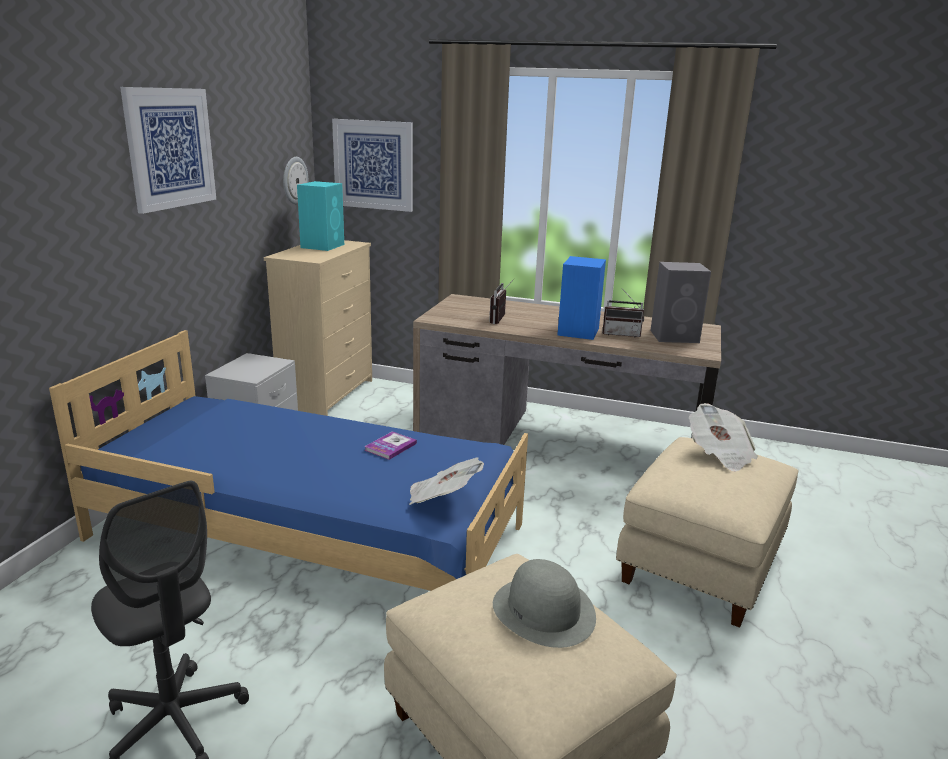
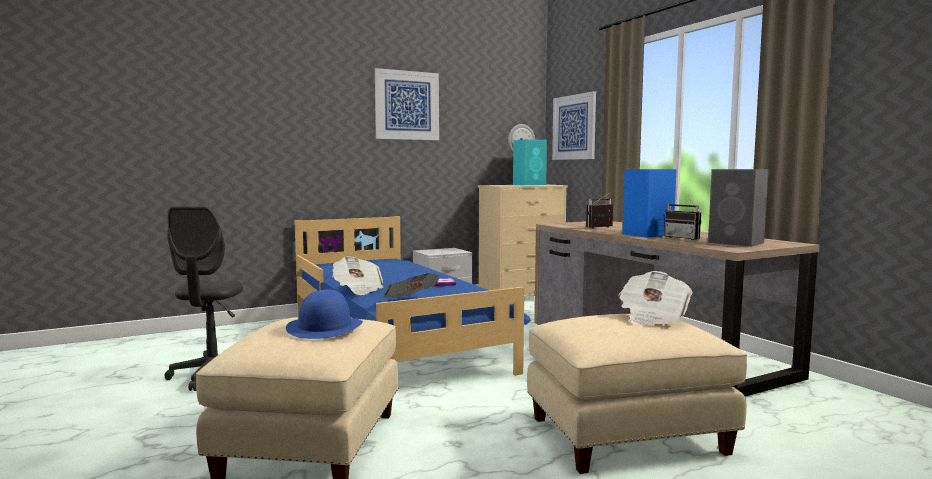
camera: 45 degrees right, 15 degrees down
grey hat [493,559,596,648] -> blue hat [286,290,363,339]
none -> newspaper [332,256,383,295]

